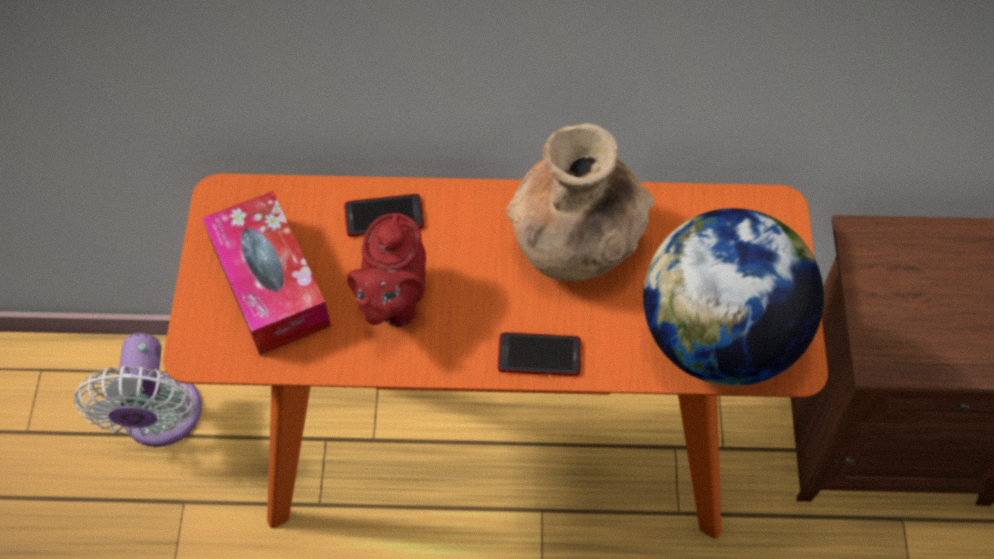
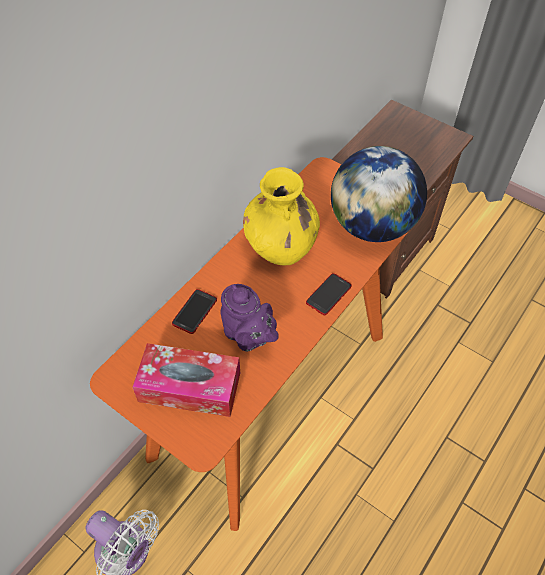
camera: 55 degrees left, 5 degrees down
red teapot [347,213,426,327] -> purple teapot [220,284,279,352]
brown vase [506,123,654,281] -> yellow vase [243,167,320,265]

